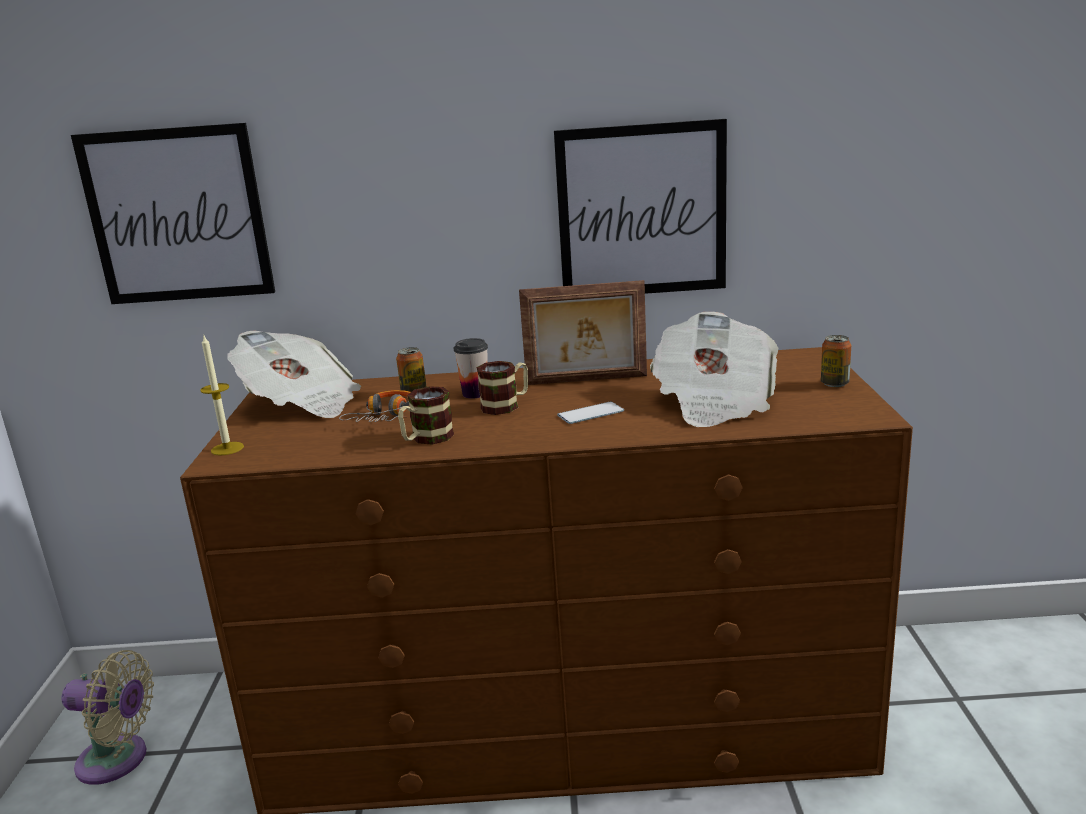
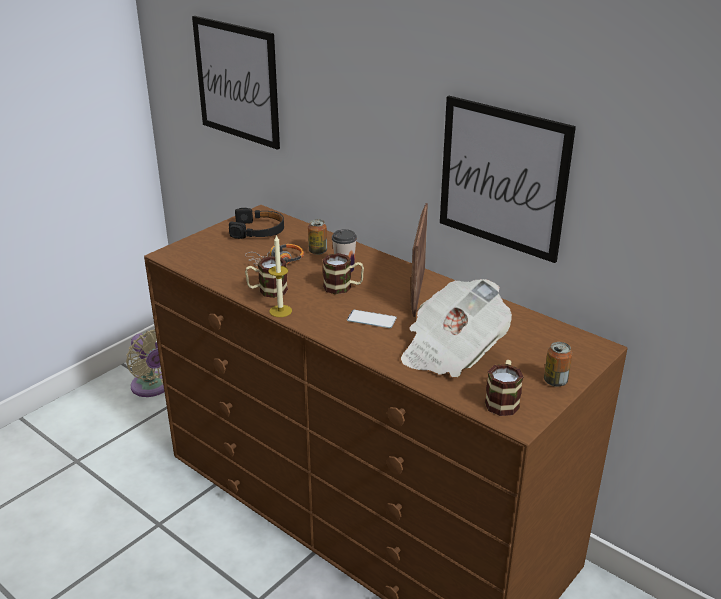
camera: 40 degrees right, 10 degrees up
candle [201,336,244,456] -> candle moved to [269,234,292,317]
newspaper [227,331,361,418] -> black headphones [229,208,284,239]
picture frame [519,280,647,385] -> picture frame turned 60 degrees clockwise [411,203,428,317]
none -> mug [485,360,523,416]

